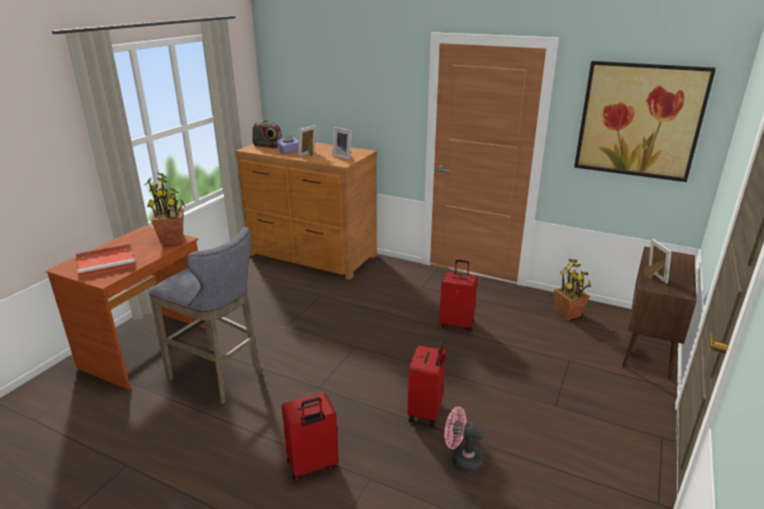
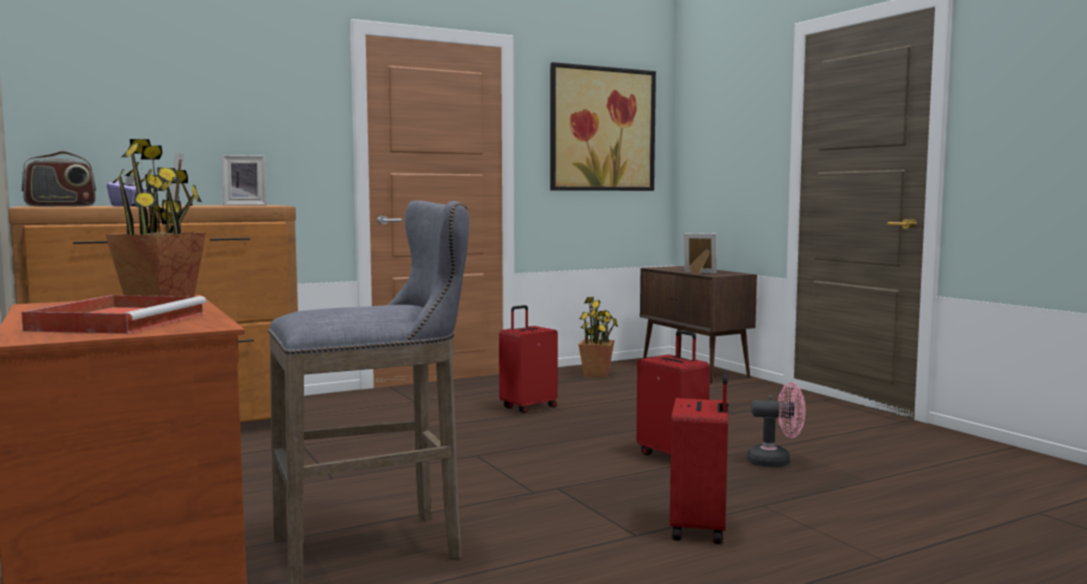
camera: 55 degrees left, 20 degrees down
pink fan [444,407,485,473] -> pink fan turned 135 degrees counterclockwise [747,382,806,467]

